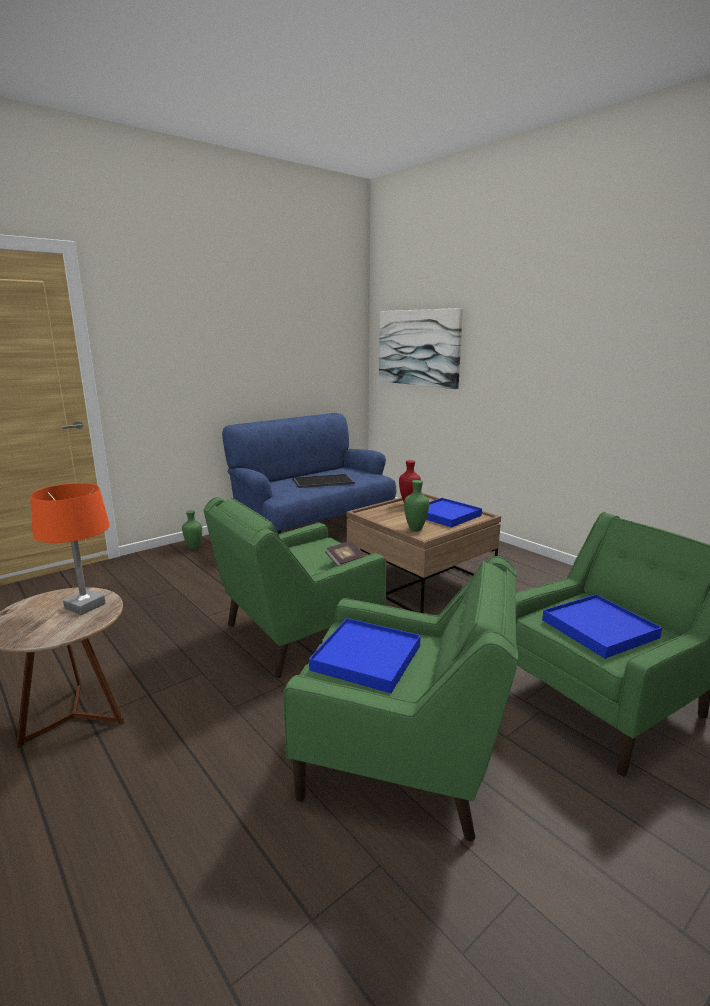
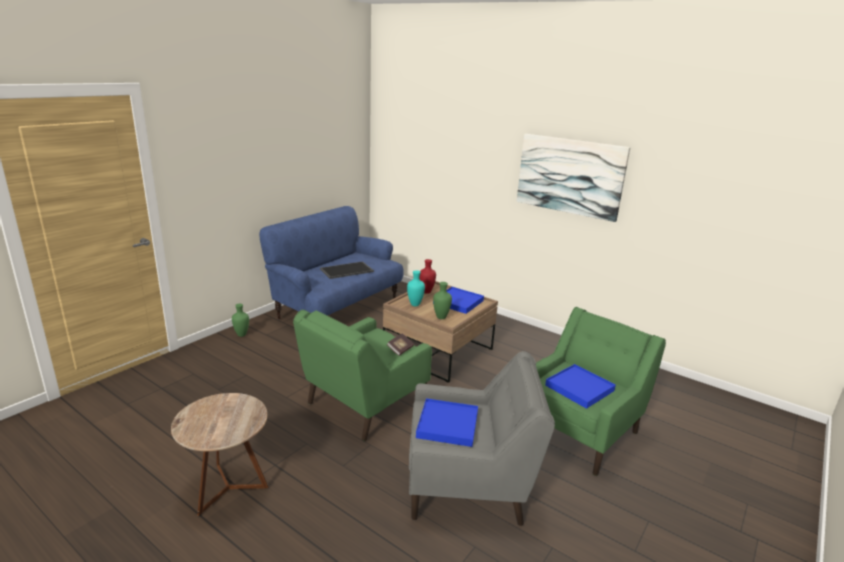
camera: 15 degrees left, 5 degrees up
orange table lamp [30,483,110,615] -> none
green armchair [283,556,518,842] -> grey armchair [409,351,555,526]
picture [379,308,463,389] -> picture moved to [517,134,631,222]
none -> turquoise vase [407,270,425,306]

